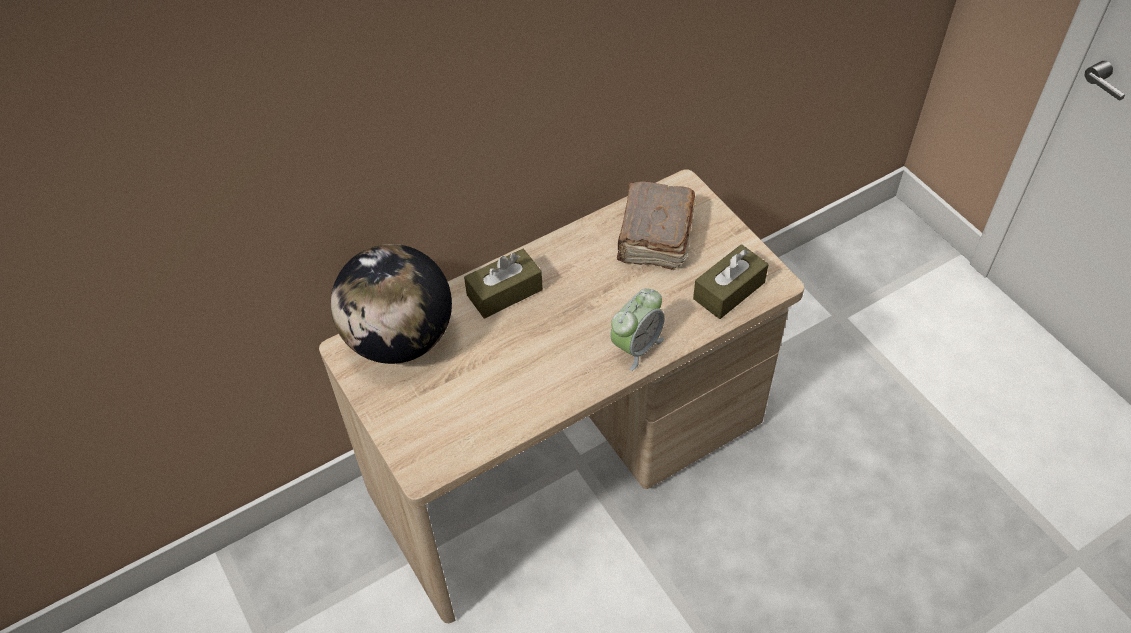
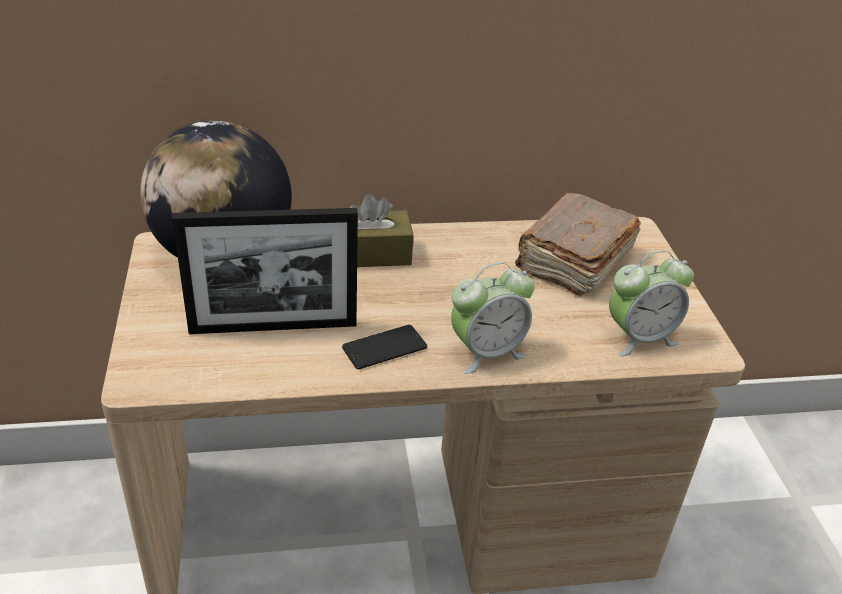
camera: 20 degrees right, 15 degrees down
brown tissue box [693,244,769,319] -> alarm clock [609,250,694,356]
none -> picture frame [172,208,358,334]
none -> phone [342,325,427,369]

